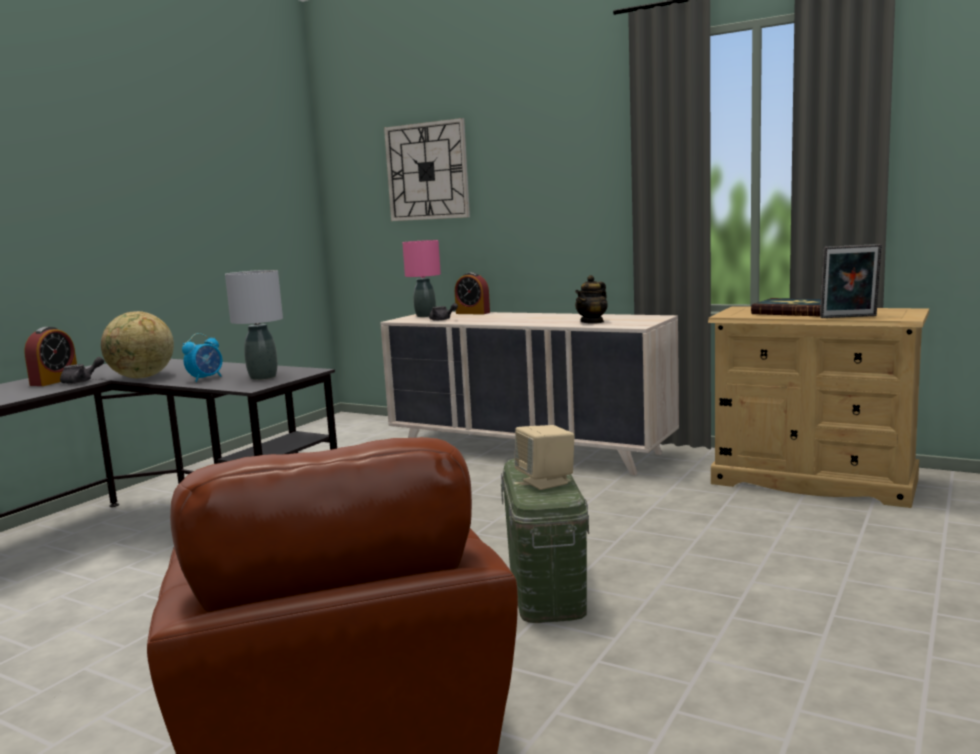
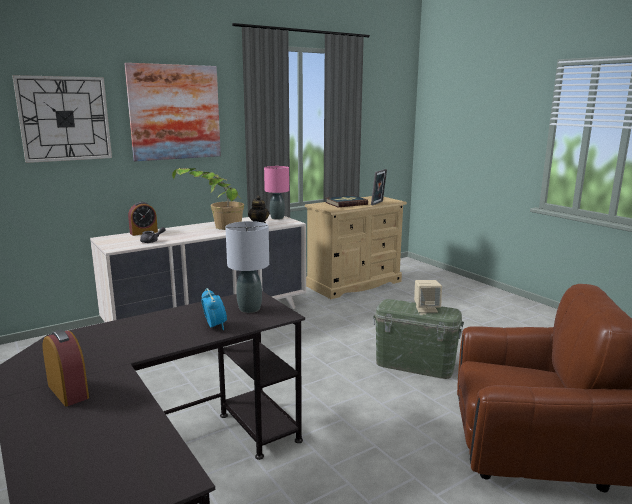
camera: 65 degrees left, 5 degrees up
grey teapot [60,357,104,384] -> none
globe [101,311,174,378] -> none
pink table lamp [402,240,441,317] -> pink table lamp moved to [264,166,289,220]
none -> picture [124,63,221,161]
none -> potted plant [172,168,244,230]

